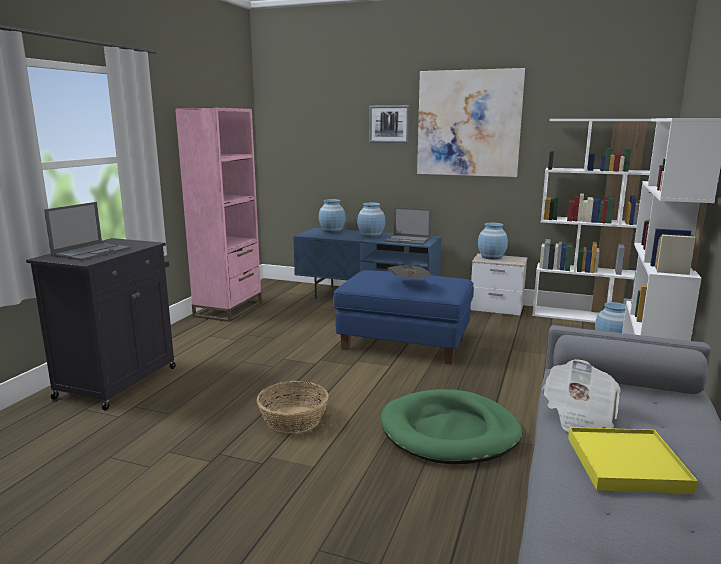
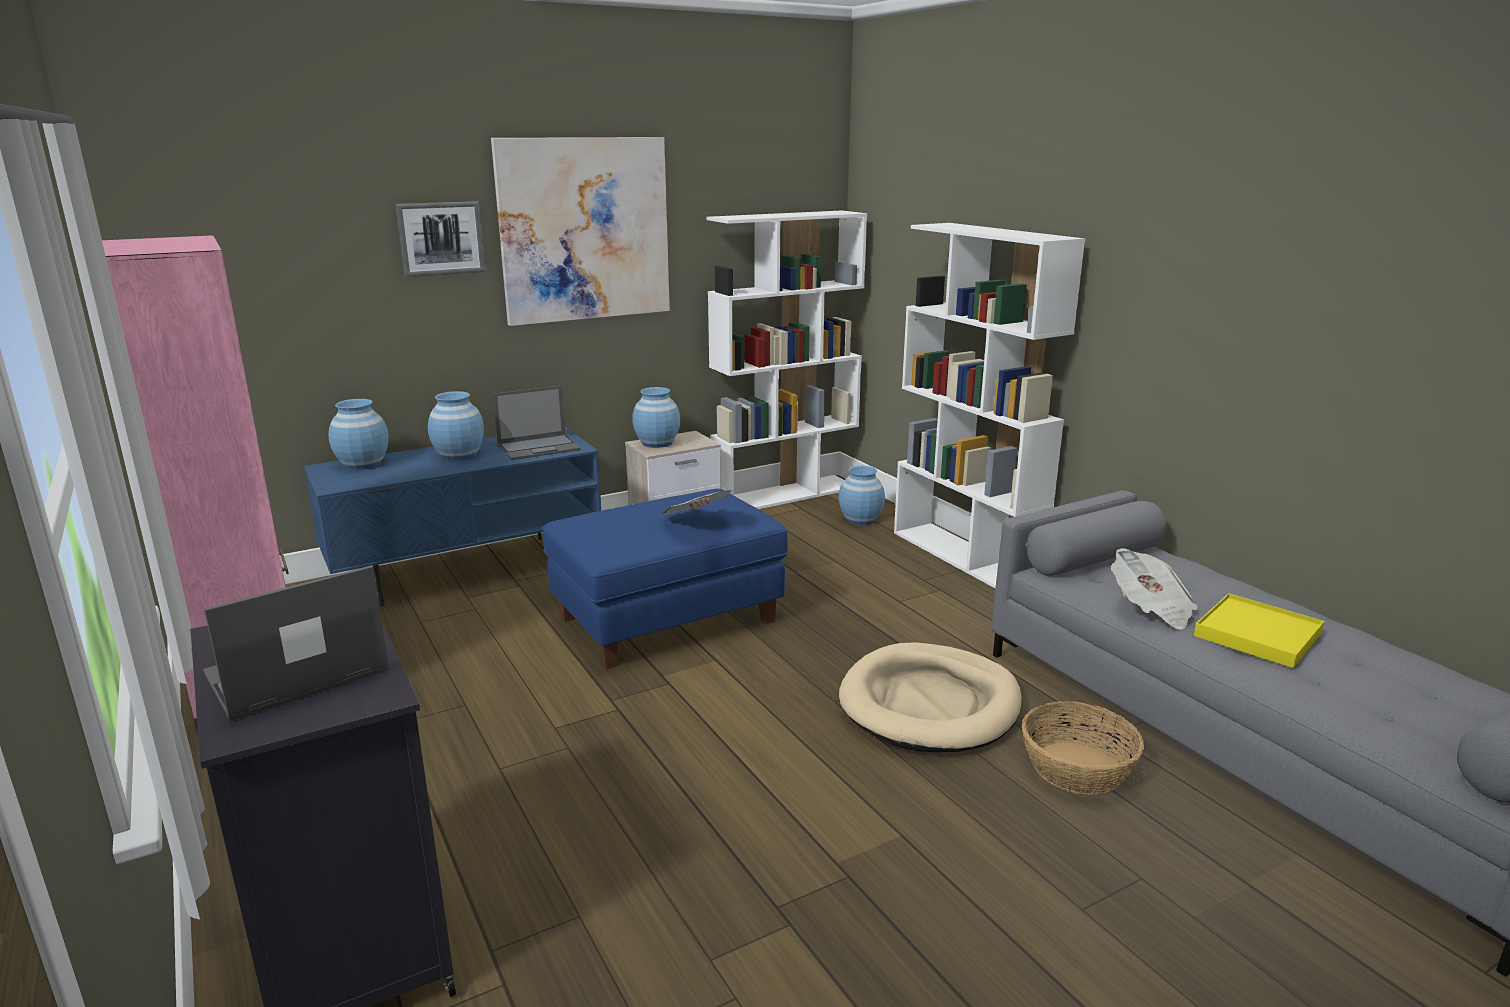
camera: 50 degrees left, 5 degrees up
laptop [44,202,131,261] -> laptop turned 105 degrees counterclockwise [203,565,389,721]
basket [257,381,329,433] -> basket moved to [1022,701,1144,795]
green dog bed [380,389,522,464] -> beige dog bed [839,642,1022,752]

